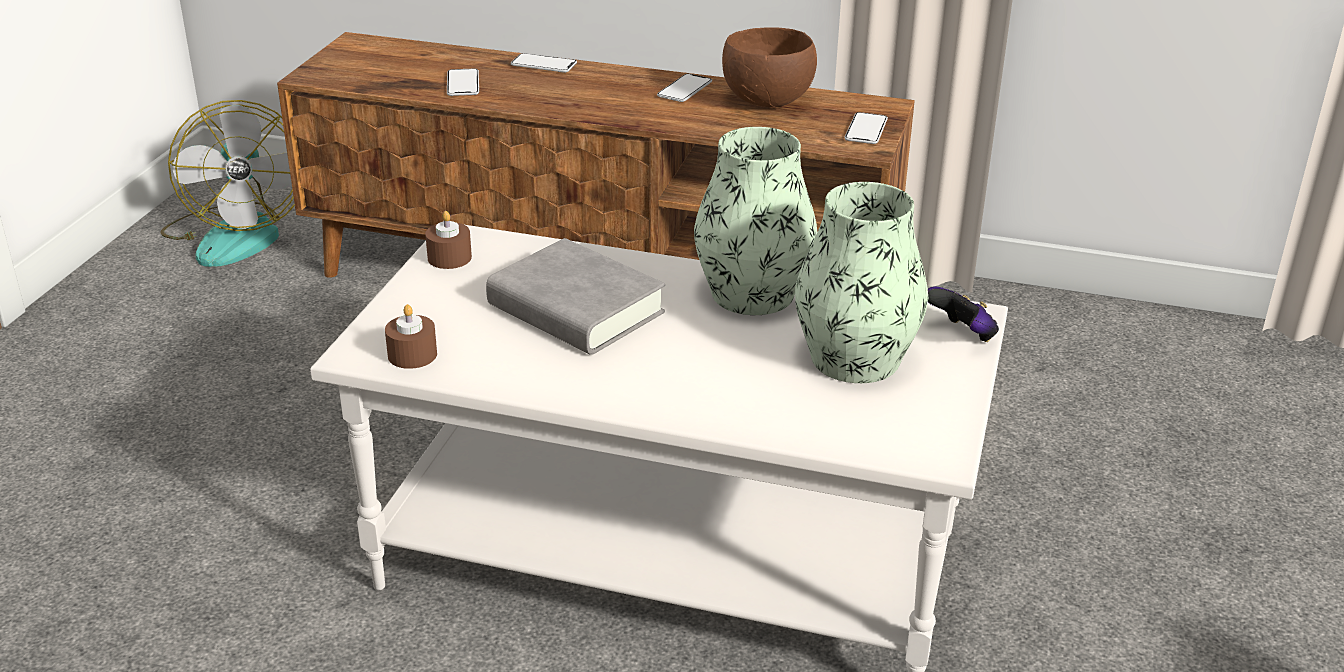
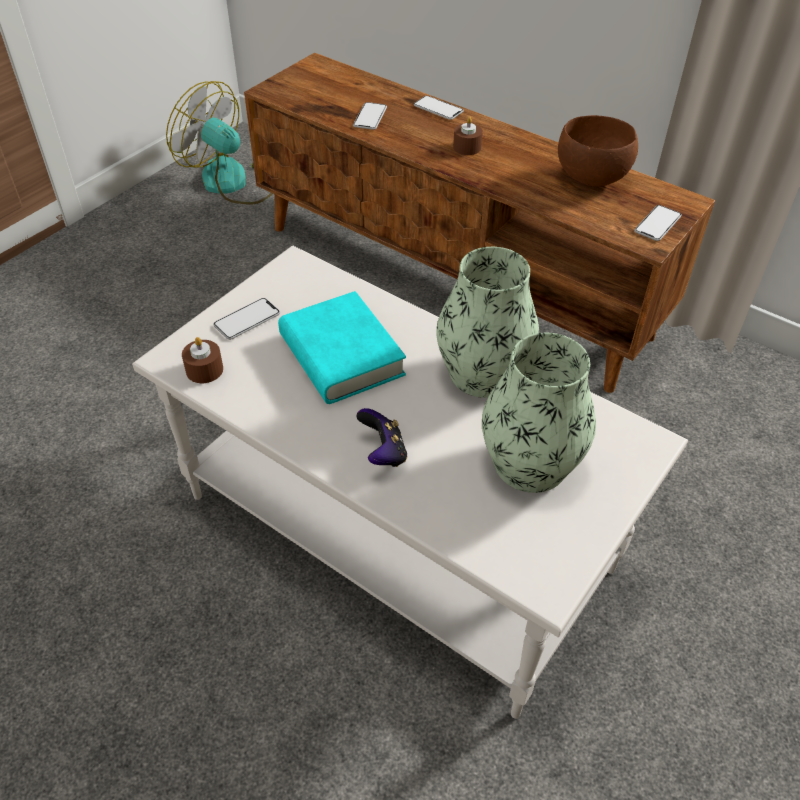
camera: 20 degrees right, 15 degrees up
fan [160,100,295,267] -> fan turned 120 degrees clockwise [166,81,273,205]
brown candle [425,211,472,269] -> brown candle moved to [453,116,483,155]
grey book [486,238,665,355] -> turquoise book [278,291,406,404]
phone [657,74,712,102] -> phone moved to [213,298,280,340]
game controller [928,287,999,342] -> game controller moved to [356,408,407,467]

